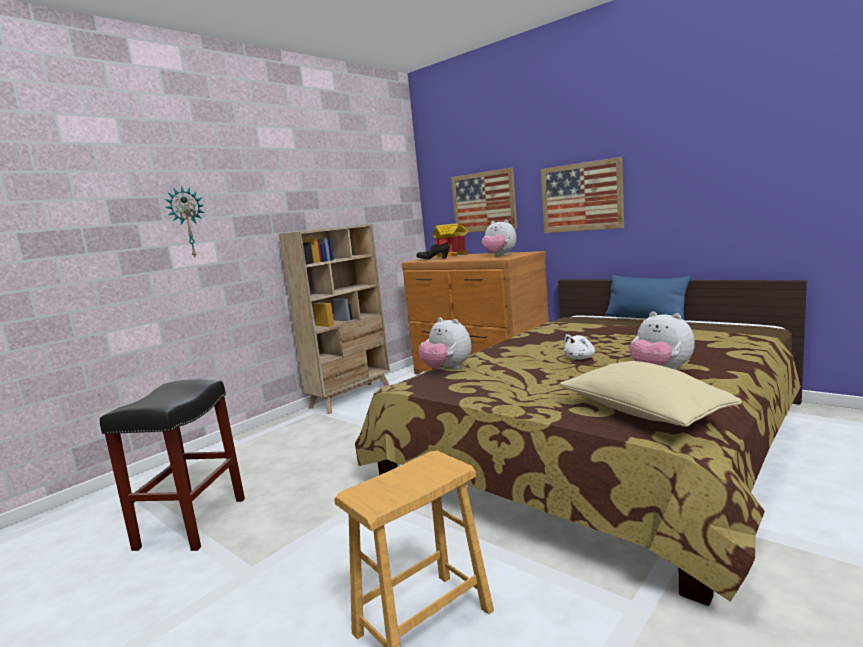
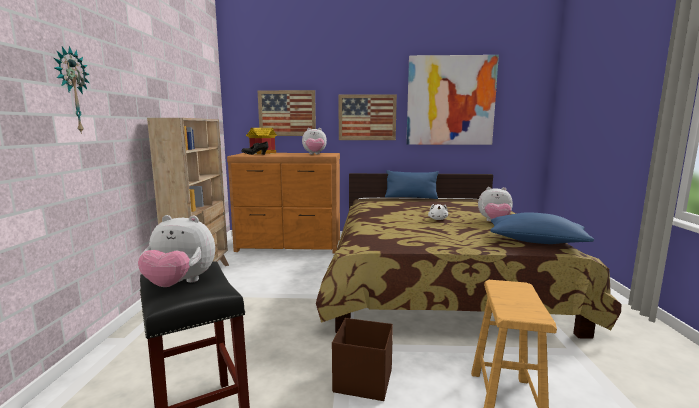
camera: 40 degrees left, 0 degrees up
plush toy [418,318,472,369] -> plush toy moved to [138,215,215,287]
beige pillow [559,361,742,427] -> blue pillow [491,212,594,244]
none -> brown storage box [332,318,393,401]
none -> picture [406,55,499,145]

